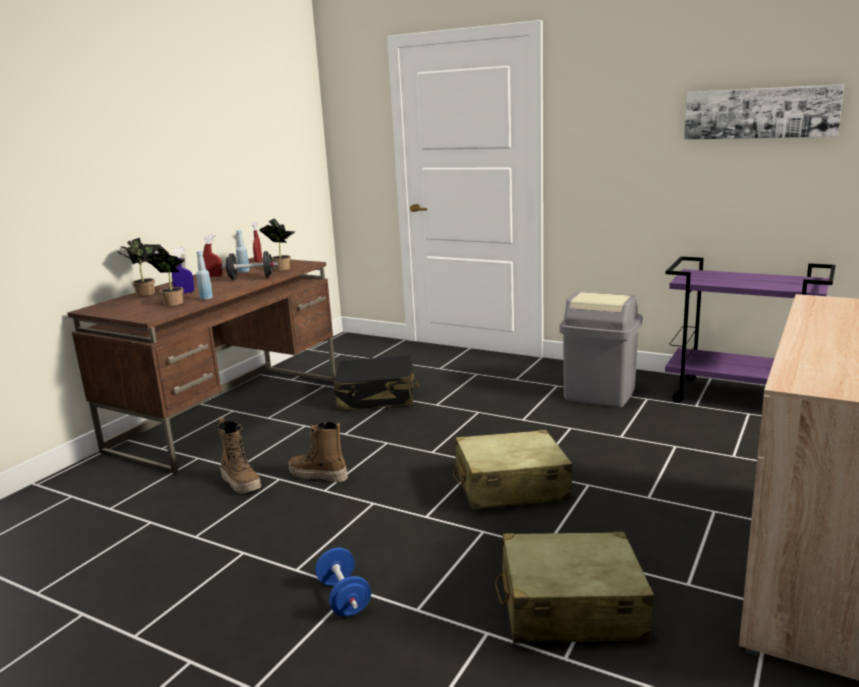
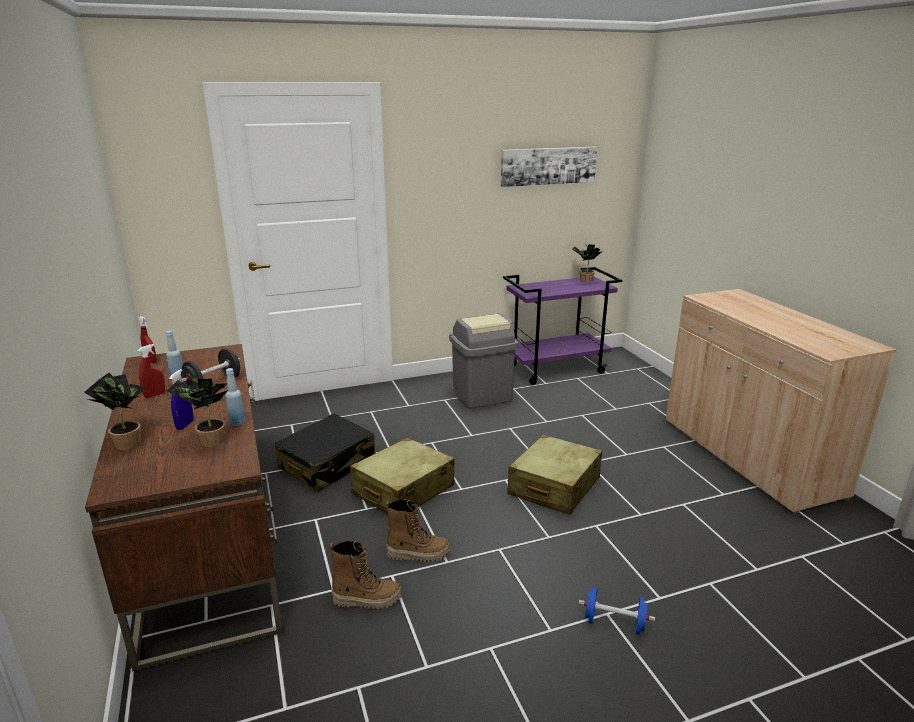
camera: 50 degrees left, 5 degrees up
potted plant [259,218,295,271] -> potted plant moved to [572,244,601,282]
boot [288,422,348,482] -> boot turned 150 degrees counterclockwise [386,499,450,562]
beige suitcase [495,532,654,644] -> beige suitcase moved to [350,437,455,514]

